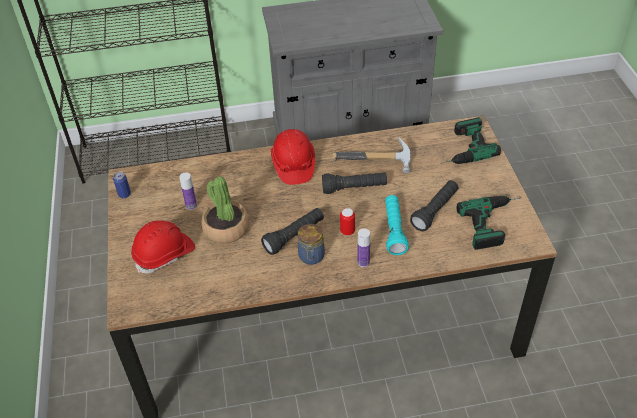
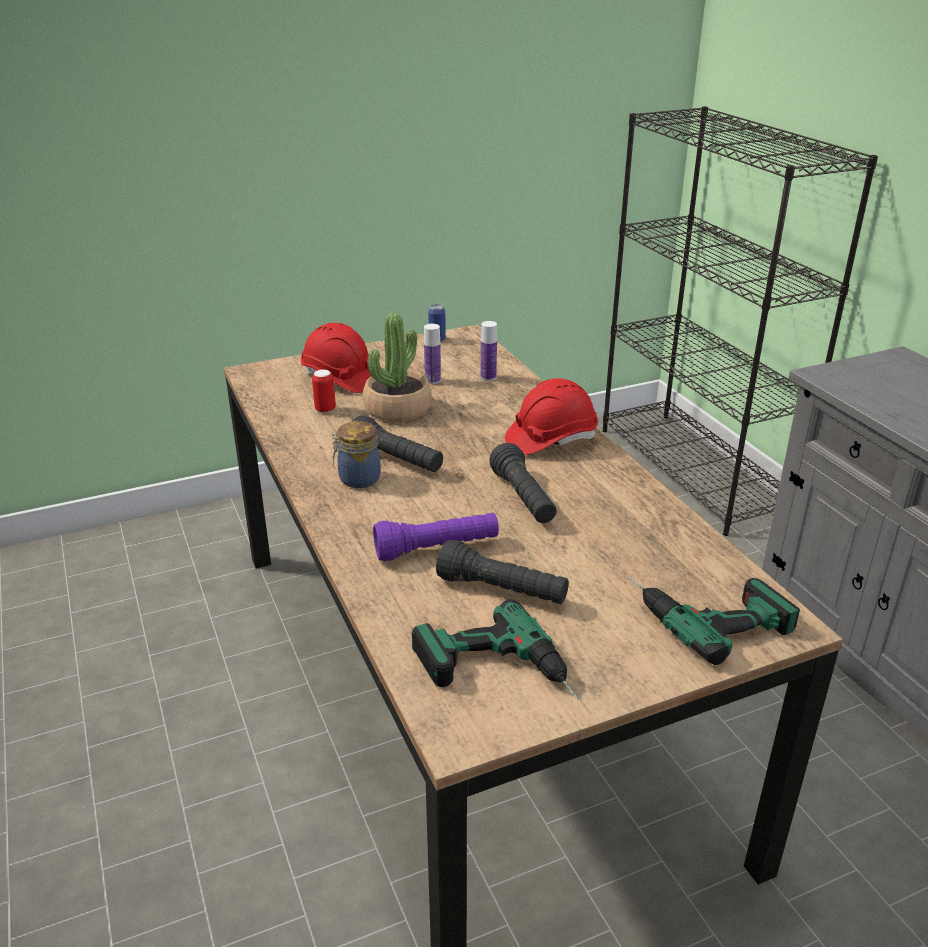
camera: 75 degrees right, 15 degrees down
hammer [332,137,410,173] -> none
can [340,208,355,236] -> can moved to [312,369,336,413]
bottle [357,228,370,267] -> bottle moved to [481,321,497,381]
turquoise flashlight [385,195,409,255] -> purple flashlight [373,513,499,561]

